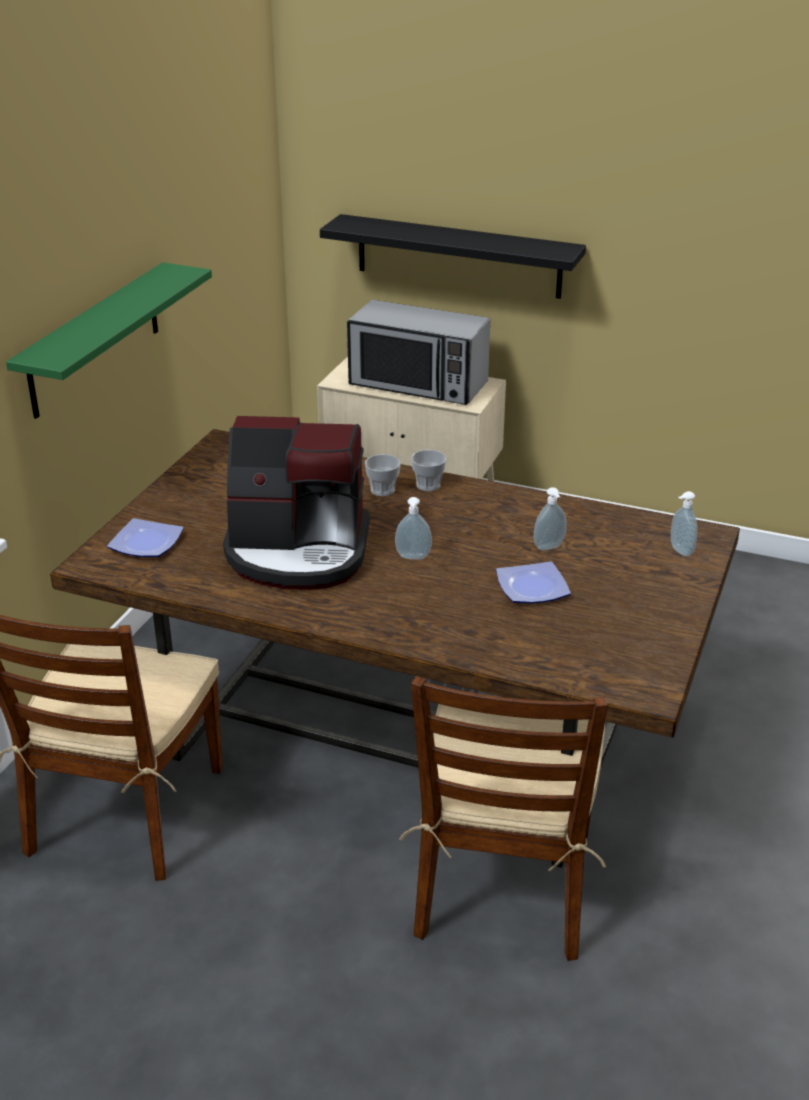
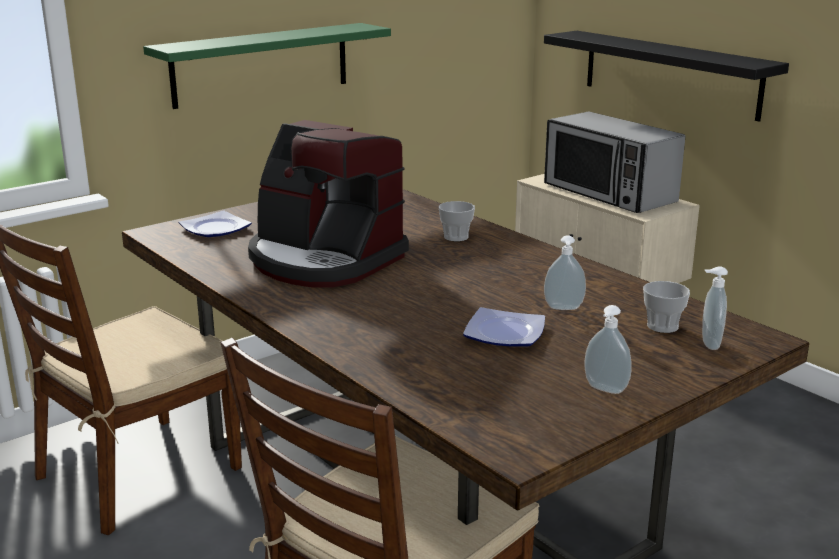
camera: 30 degrees right, 10 degrees down
soap dispenser [395,497,432,560] -> soap dispenser moved to [584,305,632,394]
cup [411,450,446,491] -> cup moved to [643,281,690,333]

